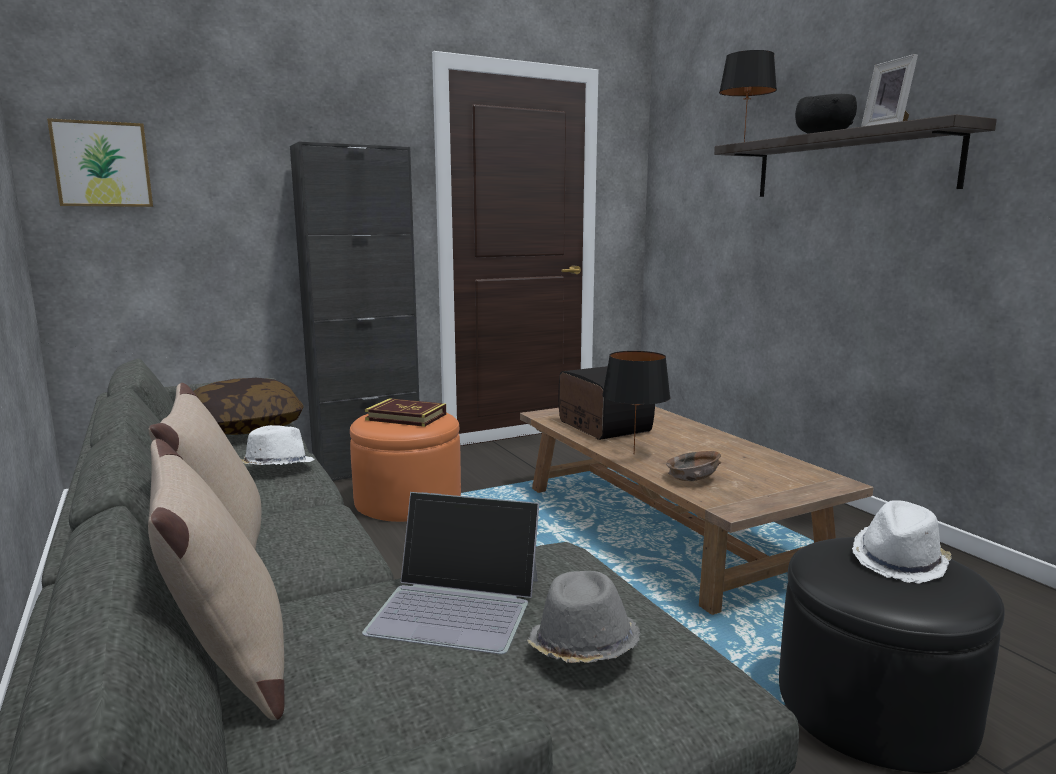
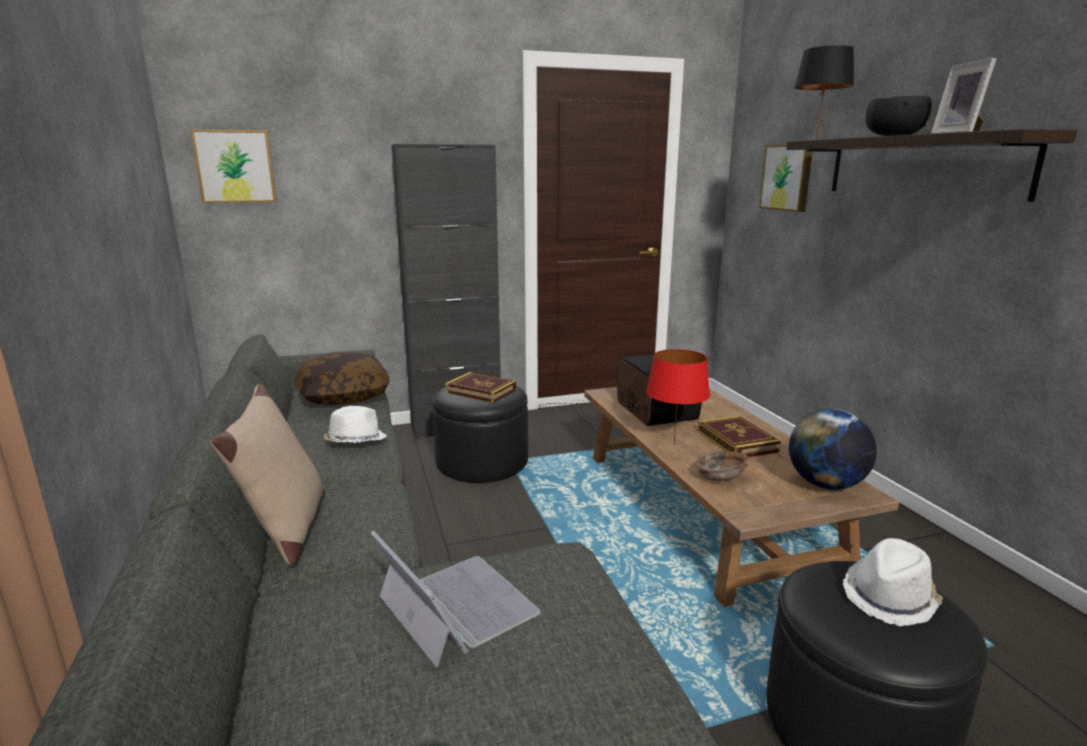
camera: 10 degrees right, 5 degrees up
beige pillow [148,439,285,720] -> none
orange ottoman [350,412,461,522] -> black ottoman [432,386,528,483]
laptop [362,492,539,654] -> laptop turned 150 degrees counterclockwise [371,530,541,668]
grey hat [527,571,640,663] -> none
black table lamp [602,351,670,454] -> red table lamp [646,349,710,445]
none -> book [697,416,781,457]
none -> picture [759,144,813,212]
none -> globe [789,409,877,490]

